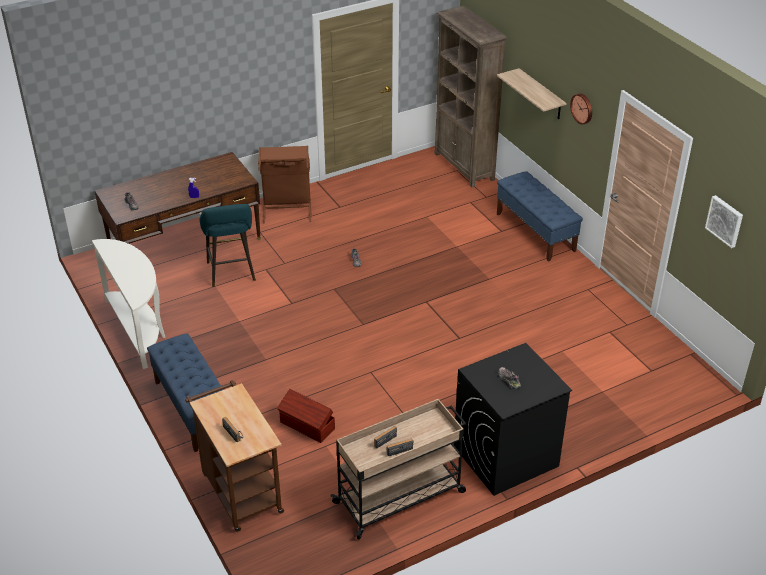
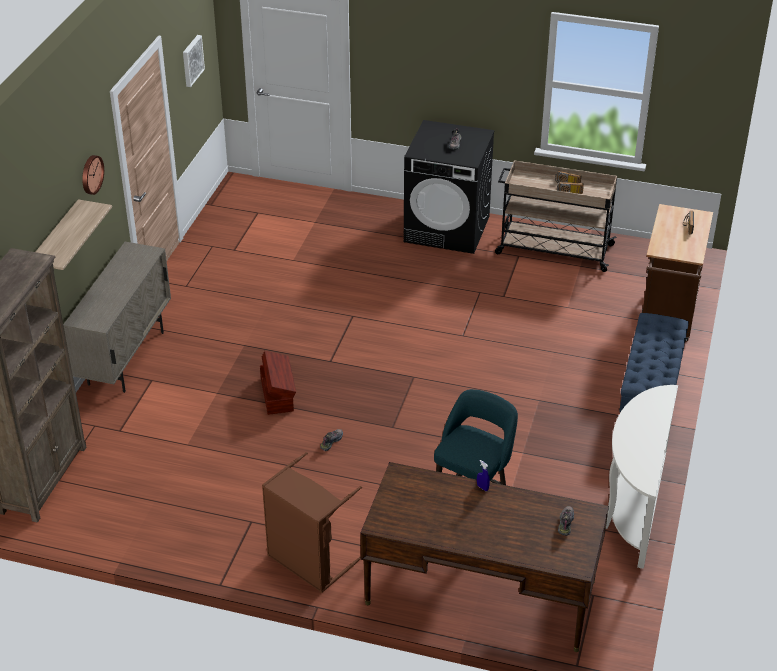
camera: 135 degrees left, 0 degrees up
brown storage box [277,389,335,443] -> brown storage box moved to [260,351,296,415]
blue bench [497,171,583,262] -> beige cabinet [63,242,171,393]

